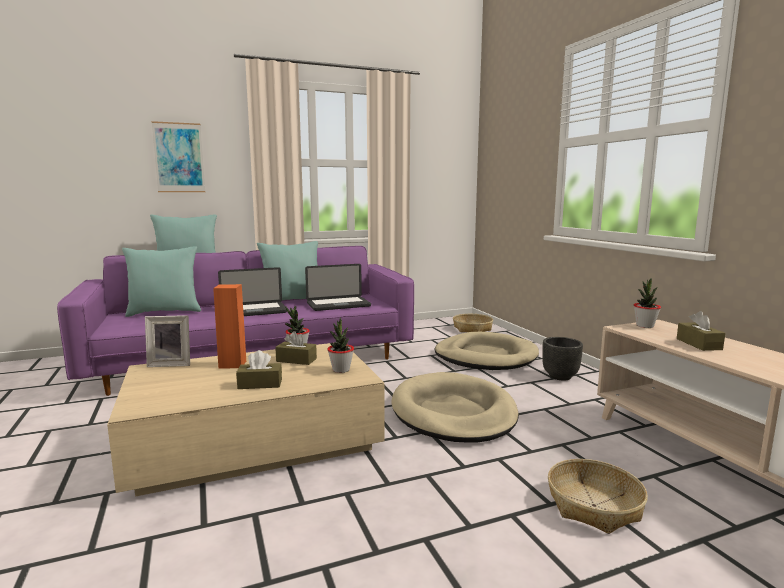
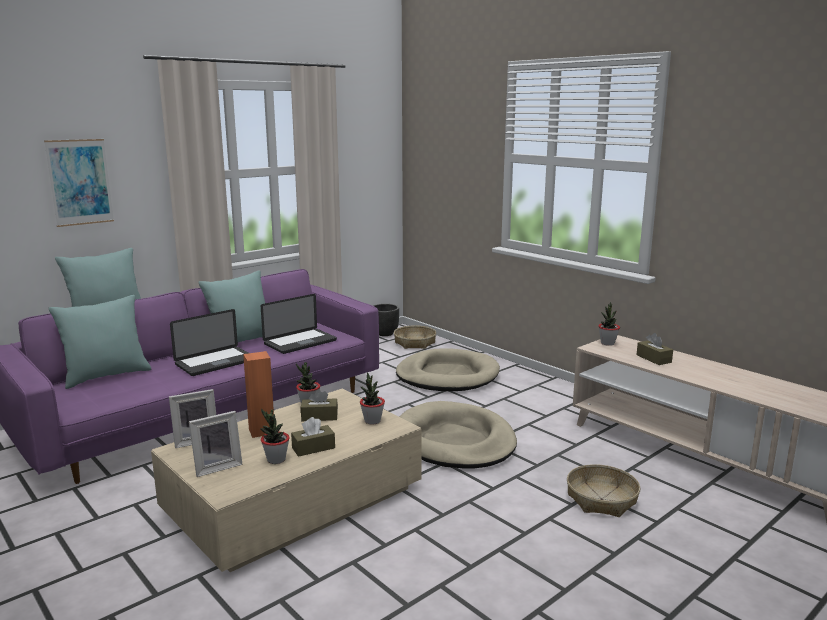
camera: 20 degrees left, 5 degrees up
black planter [542,337,583,380] -> black planter moved to [373,304,399,336]
none -> picture frame [189,411,243,477]
none -> potted plant [260,408,290,464]

